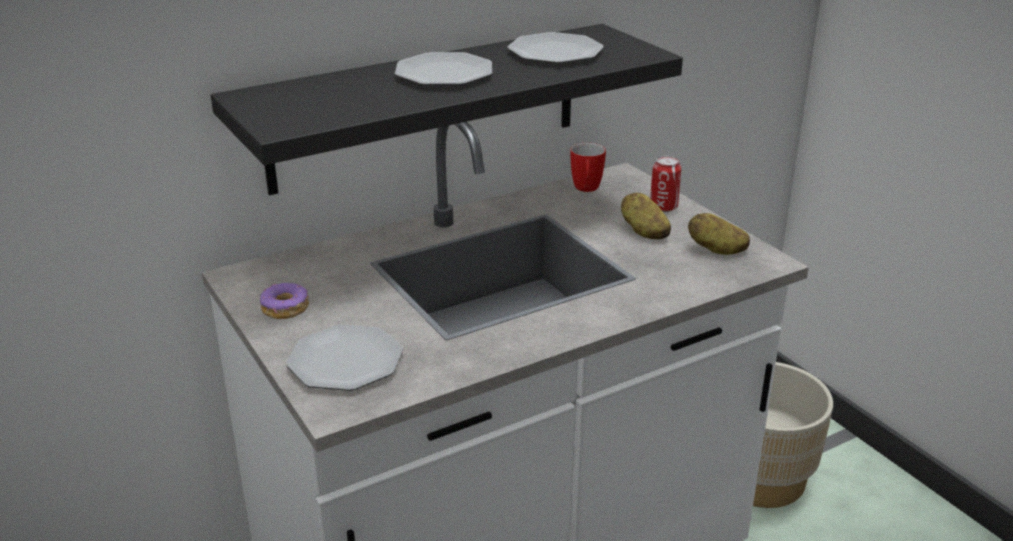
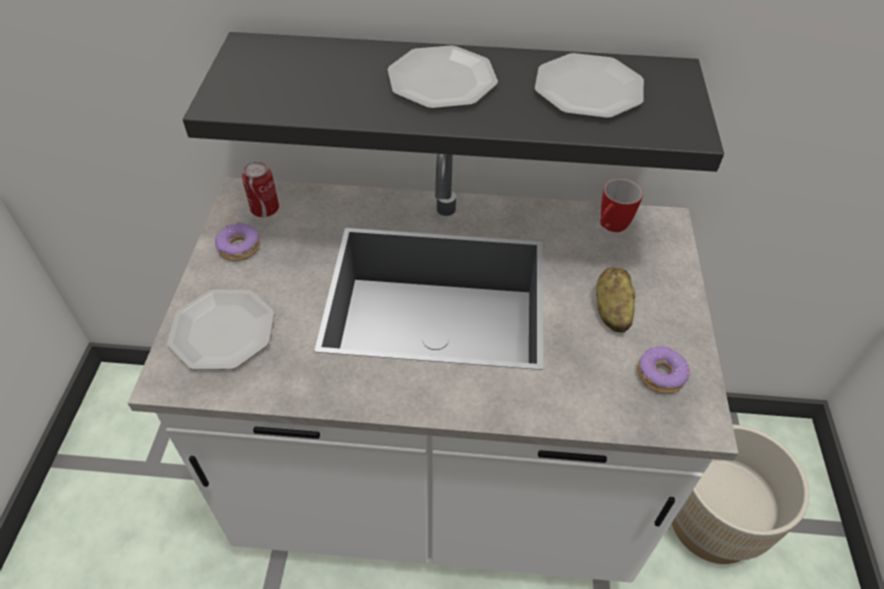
camera: 35 degrees right, 20 degrees up
can [650,156,681,212] -> can moved to [242,161,279,217]
potato [688,213,750,255] -> donut [637,347,690,394]

